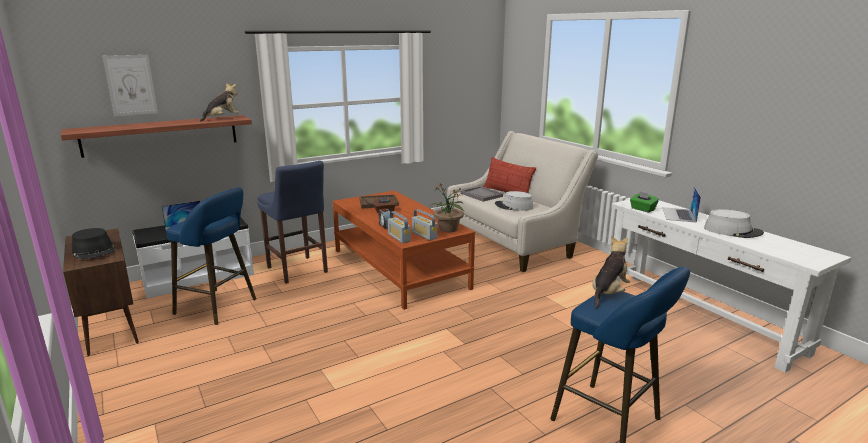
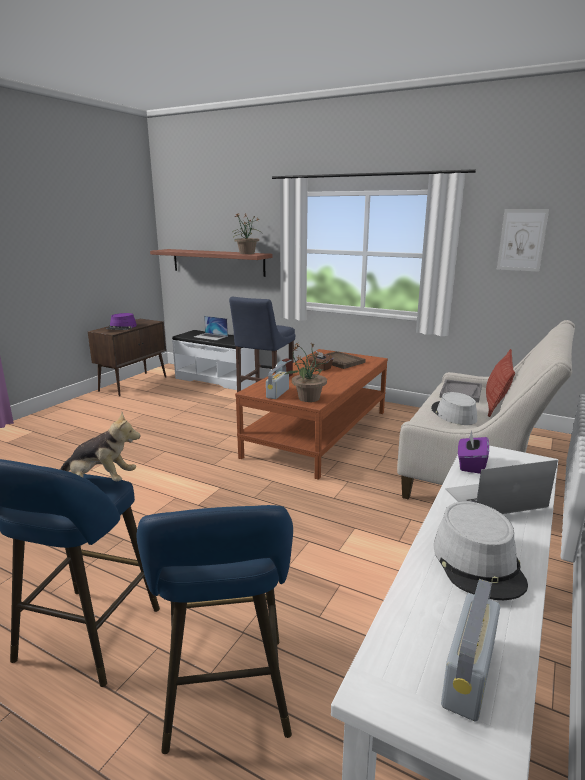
camera: 60 degrees right, 0 degrees up
black hat [72,228,115,259] -> purple hat [105,313,137,330]
picture [102,55,158,116] -> picture moved to [497,210,549,272]
blue stool [166,187,256,325] -> blue stool moved to [137,505,293,754]
plush toy [200,83,239,122] -> potted plant [232,213,262,254]
radio [388,211,411,243] -> radio moved to [441,579,500,721]
green tissue box [630,191,659,212] -> purple tissue box [458,431,489,474]

